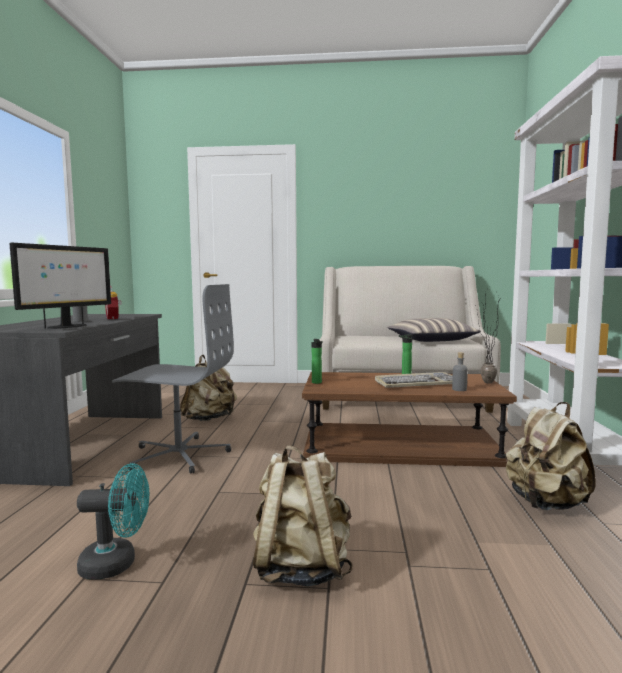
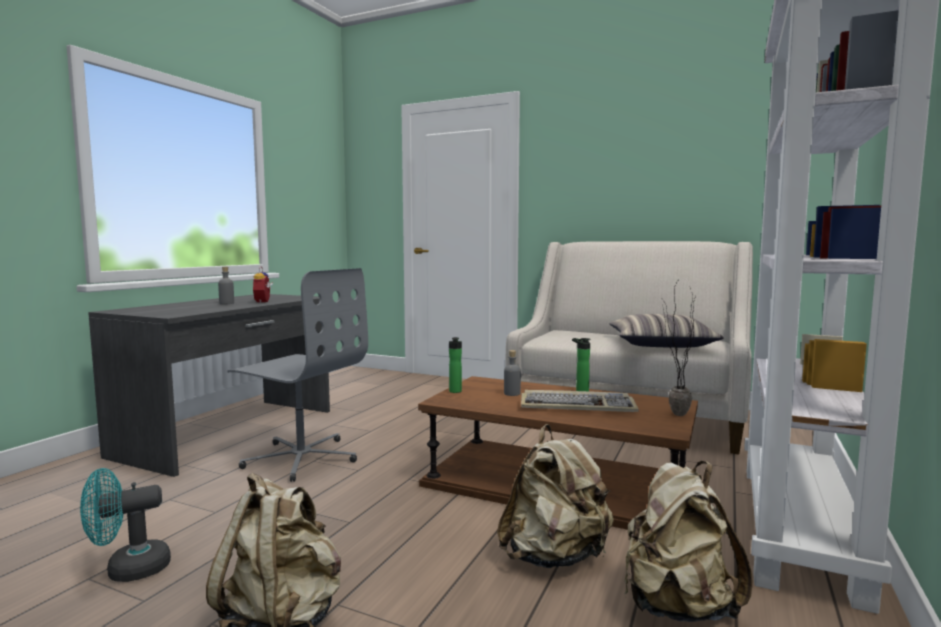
camera: 20 degrees right, 0 degrees up
monitor [10,243,111,329] -> none
turquoise fan [77,463,149,580] -> turquoise fan turned 135 degrees clockwise [80,468,171,582]
beige backpack [180,355,237,421] -> beige backpack moved to [497,424,614,568]
grey bottle [452,352,468,391] -> grey bottle moved to [504,350,521,396]

